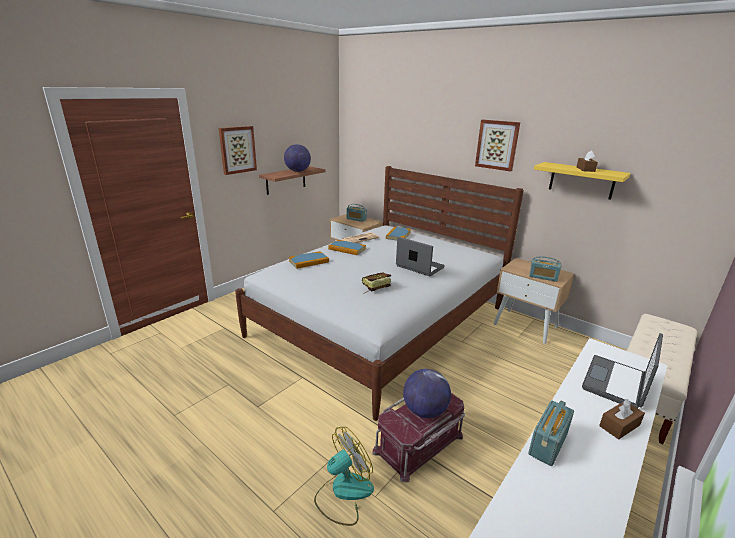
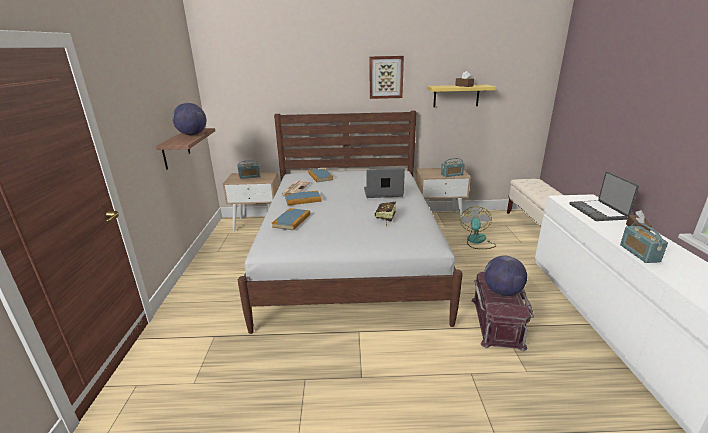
camera: 40 degrees left, 0 degrees up
picture [219,126,257,175] -> none
fan [314,427,374,526] -> fan moved to [460,206,496,249]

